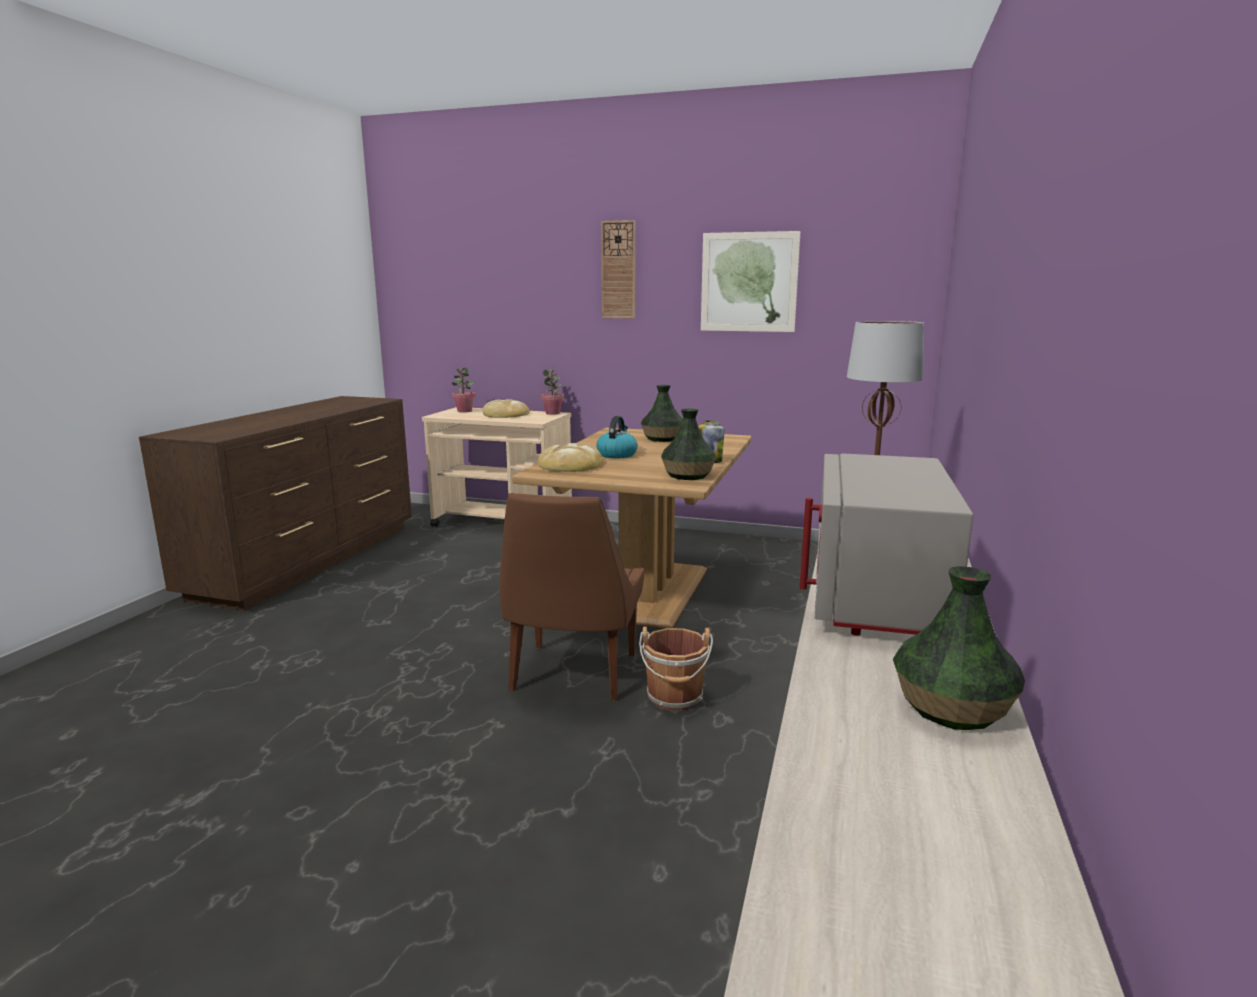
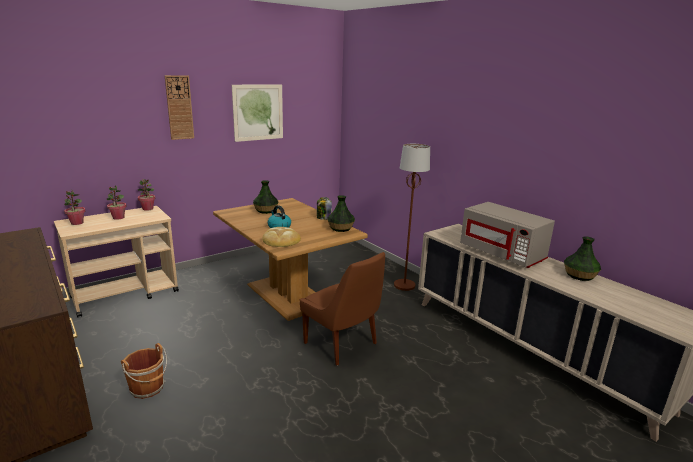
camera: 55 degrees left, 5 degrees up
bread [482,399,530,418] -> potted plant [106,185,127,220]
brown bucket [639,627,713,710] -> brown bucket moved to [121,343,167,399]

